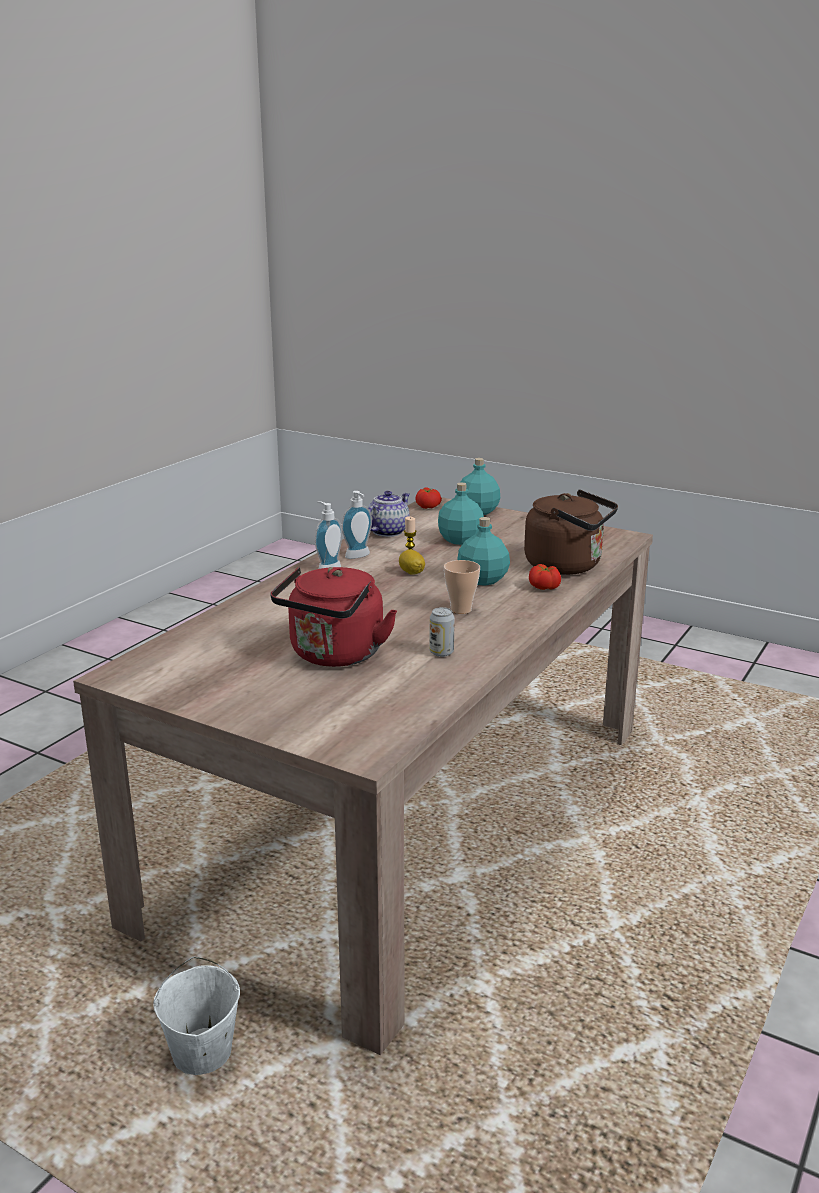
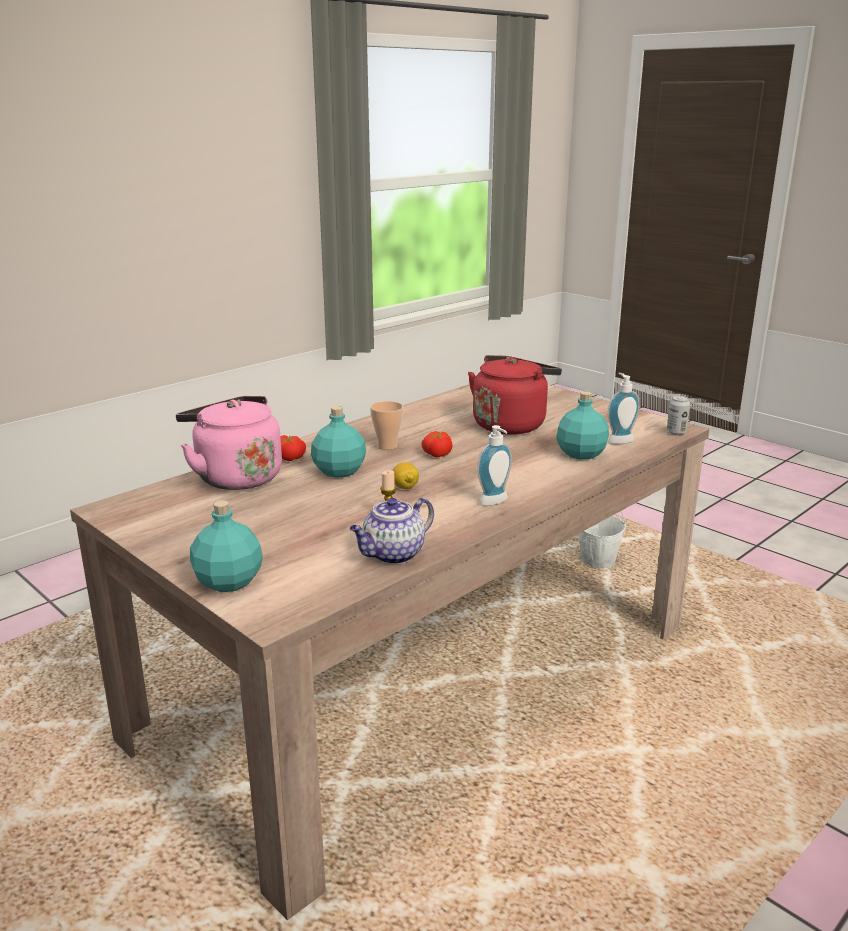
camera: 165 degrees left, 0 degrees up
soap dispenser [341,491,372,559] -> soap dispenser moved to [607,373,640,444]
tomato [415,488,442,509] -> tomato moved to [421,431,453,457]
can [429,607,455,657] -> can moved to [667,396,690,435]
turquoise bottle [438,482,484,545] -> turquoise bottle moved to [556,391,609,460]
brown kettle [524,490,618,575] -> pink kettle [176,396,282,490]

